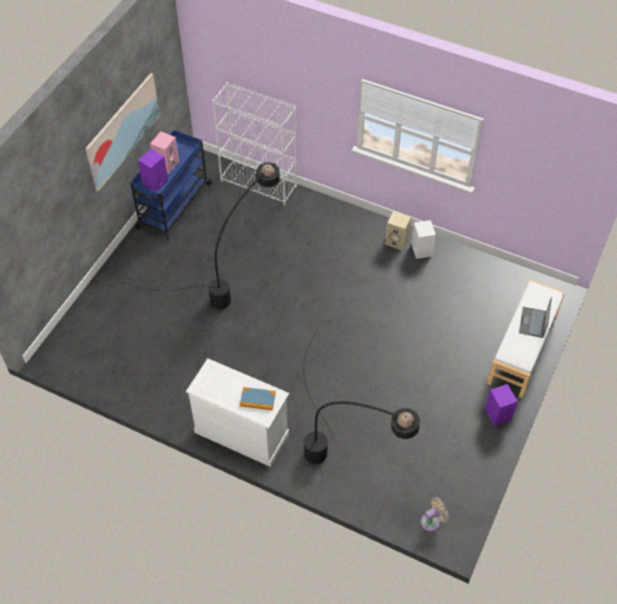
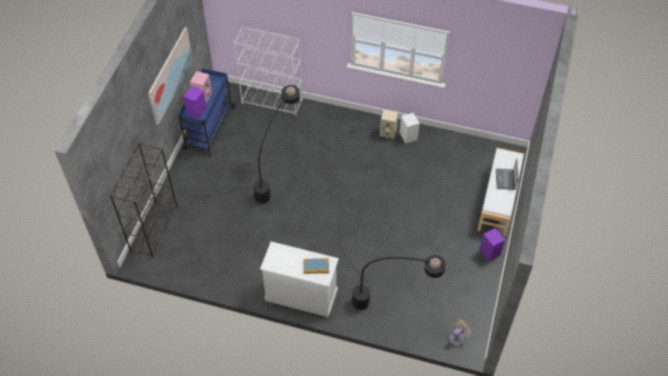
camera: 10 degrees left, 0 degrees up
none -> black bookcase [110,143,177,258]

